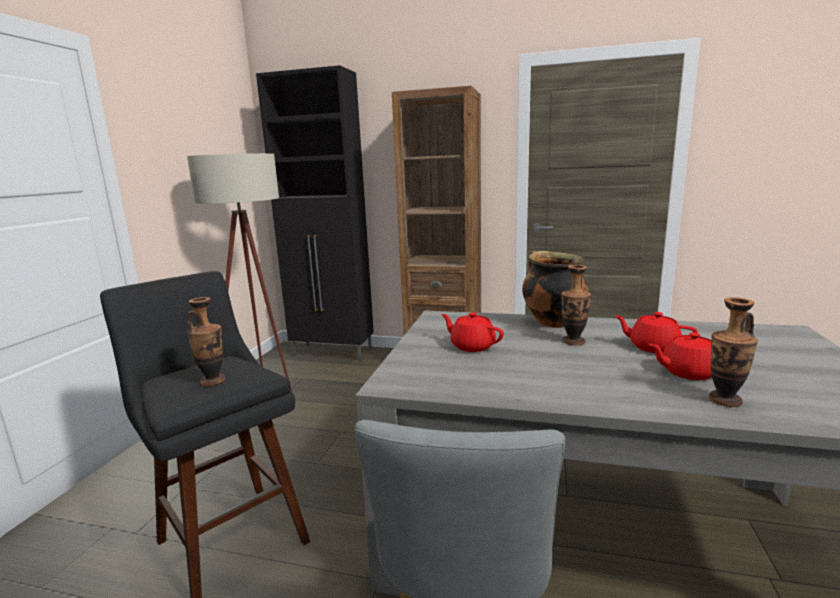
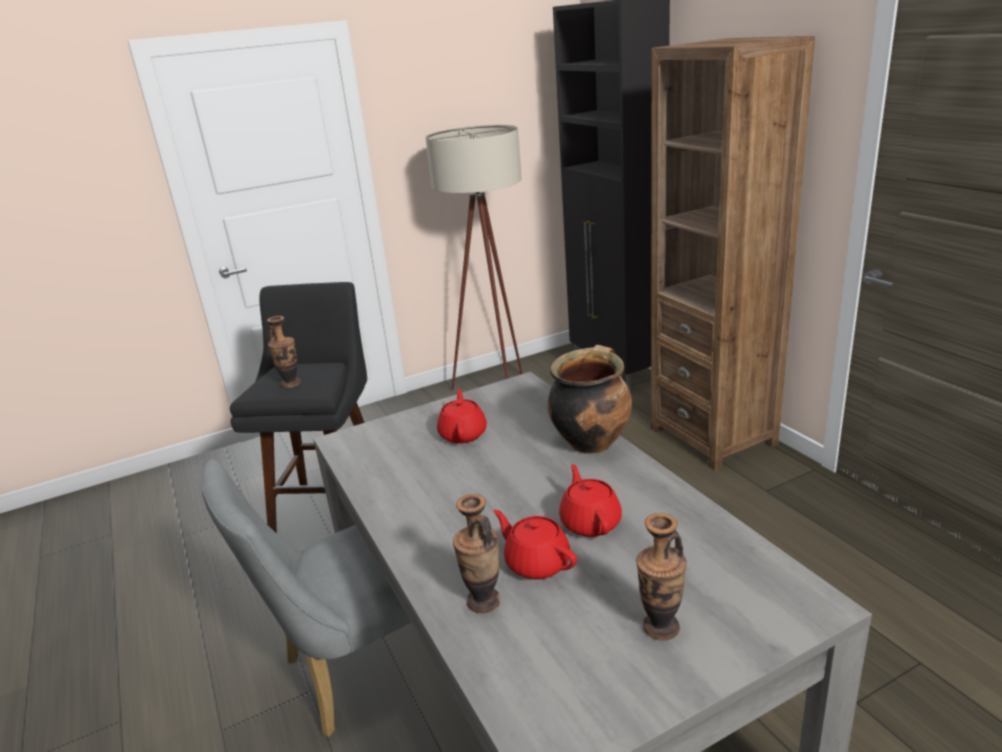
camera: 50 degrees right, 10 degrees up
vase [561,265,591,345] -> vase moved to [636,513,687,640]

